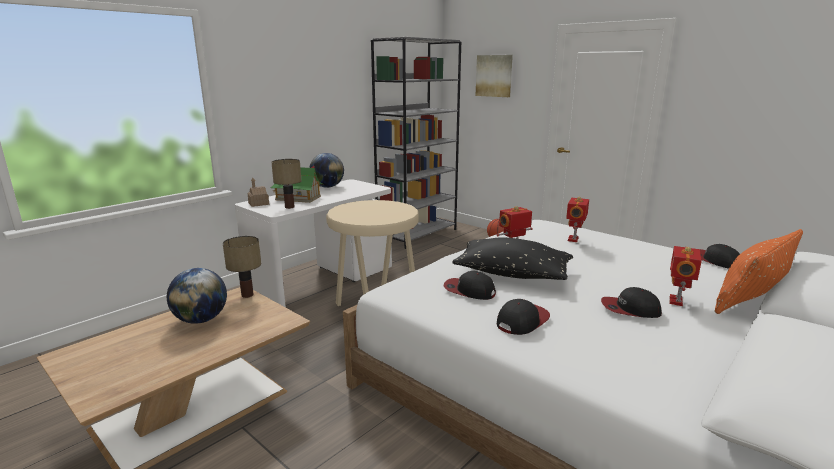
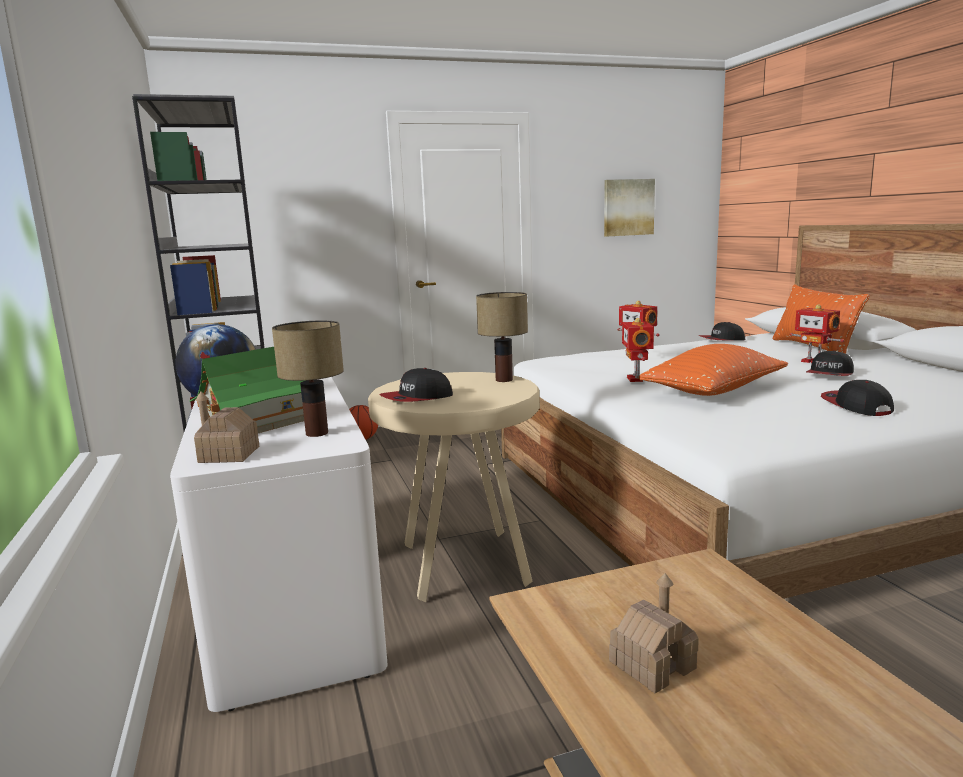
camera: 60 degrees left, 5 degrees down
globe [167,268,227,324] -> toy house [609,573,699,694]
table lamp [223,236,261,298] -> table lamp moved to [476,292,528,382]
cap [444,271,496,300] -> cap moved to [379,368,453,402]
black pillow [452,237,573,280] -> orange pillow [639,344,788,396]
picture [476,55,513,97] -> picture moved to [604,179,655,237]

